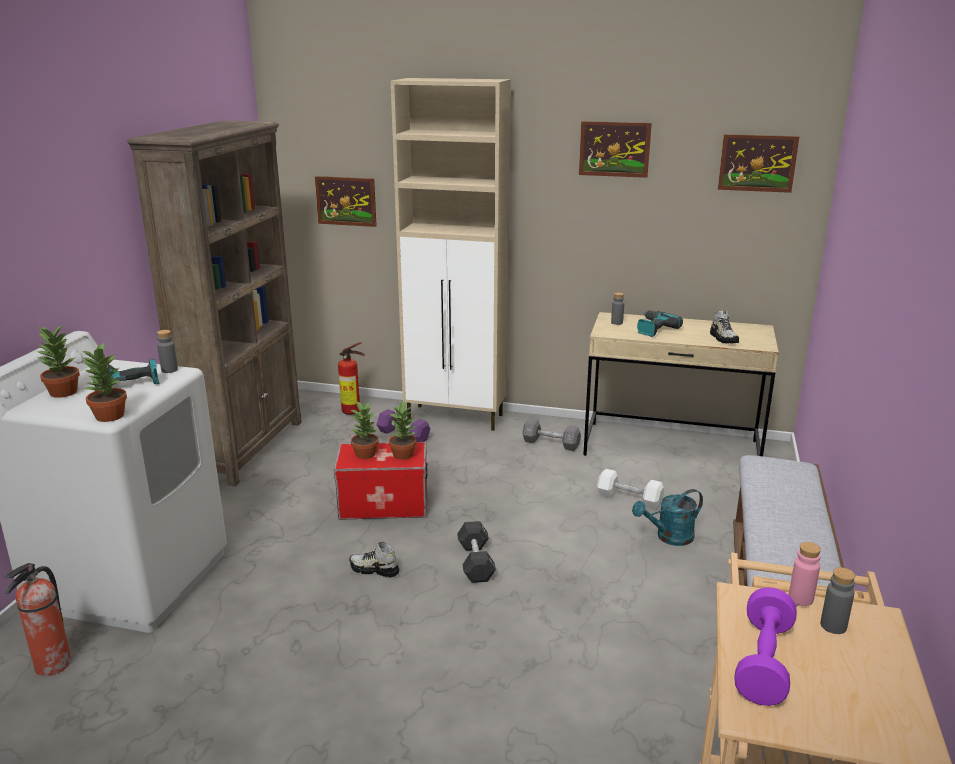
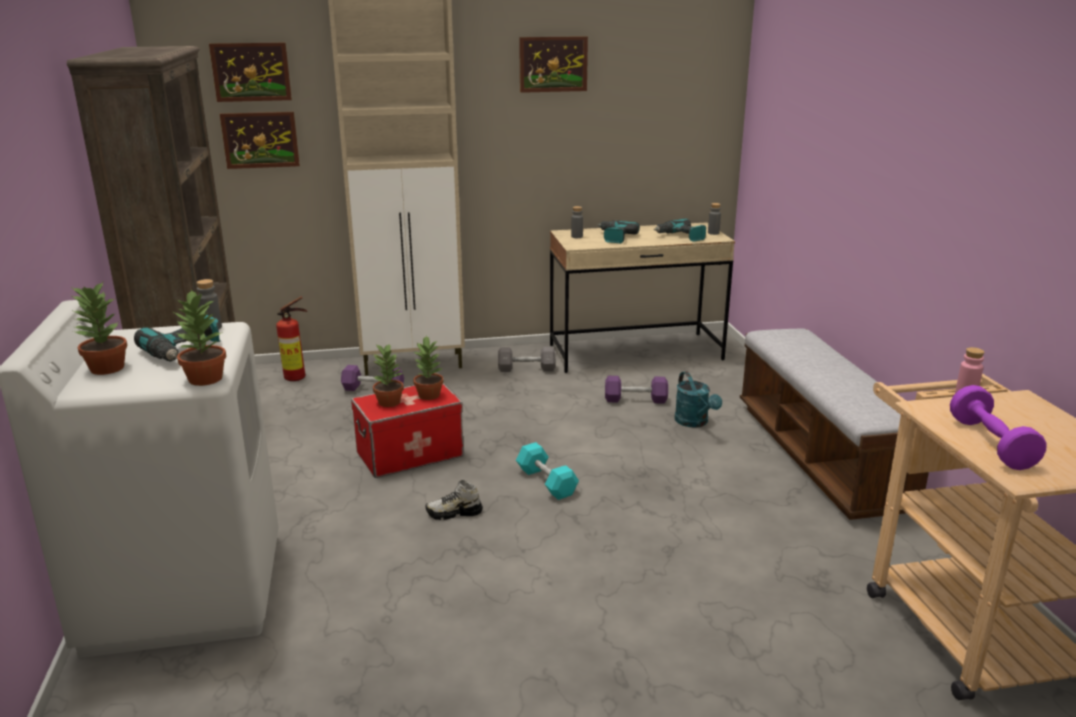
camera: 25 degrees left, 0 degrees up
fire extinguisher [5,563,71,676] -> none
black dumbbell [457,521,496,583] -> turquoise dumbbell [516,442,579,500]
white dumbbell [597,469,664,510] -> purple dumbbell [605,376,668,404]
turquoise watering can [632,489,703,546] -> turquoise watering can turned 60 degrees counterclockwise [675,371,722,427]
shoe [710,310,739,344] -> power drill [654,218,706,242]
picture [718,134,799,193] -> picture moved to [209,43,292,102]
grey bottle [820,567,855,634] -> grey bottle moved to [708,203,721,235]

